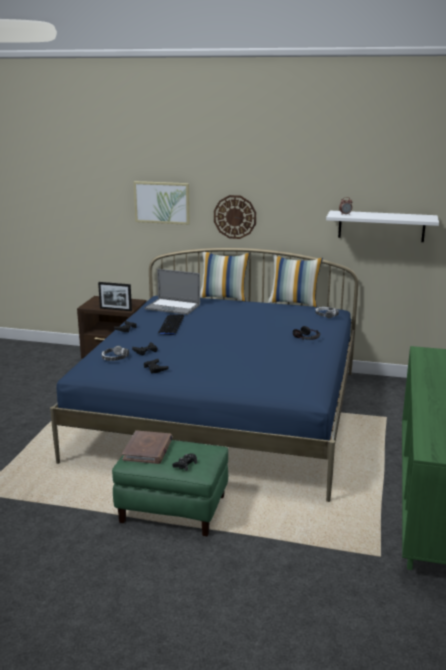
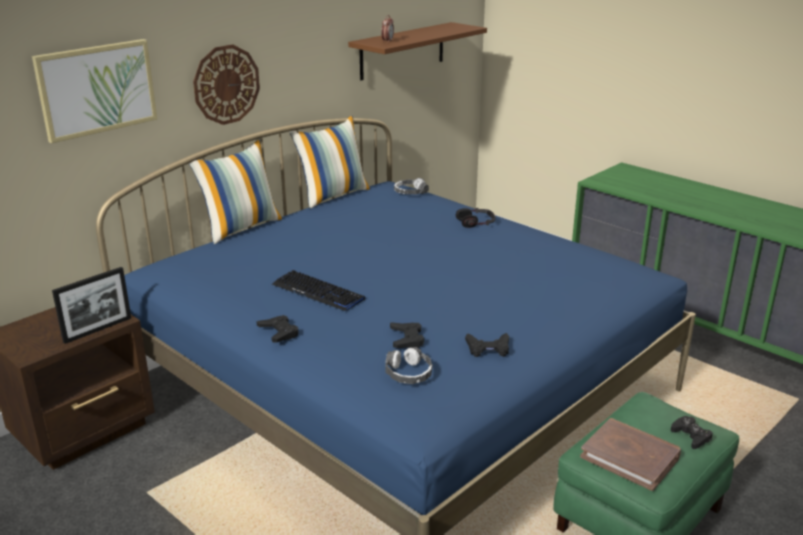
camera: 60 degrees left, 5 degrees up
laptop [145,269,200,315] -> none
white shelf [326,211,439,242] -> brown shelf [348,22,487,80]

